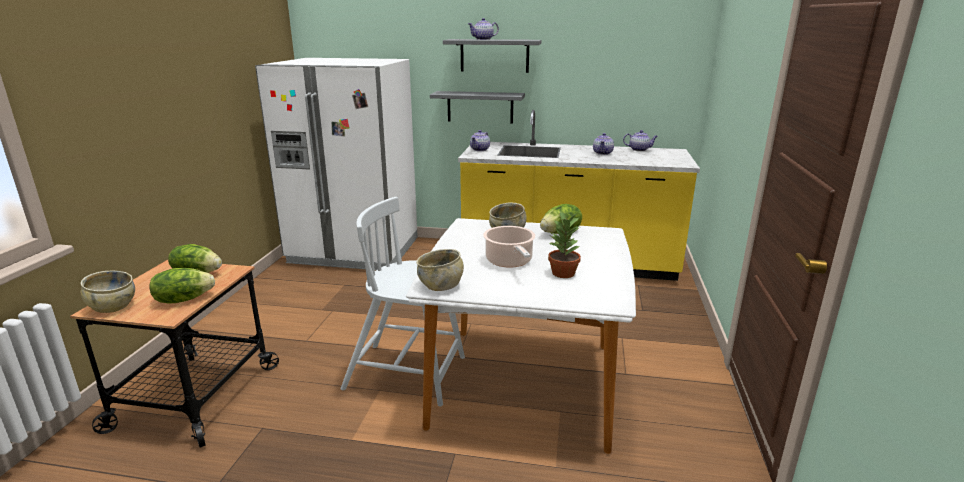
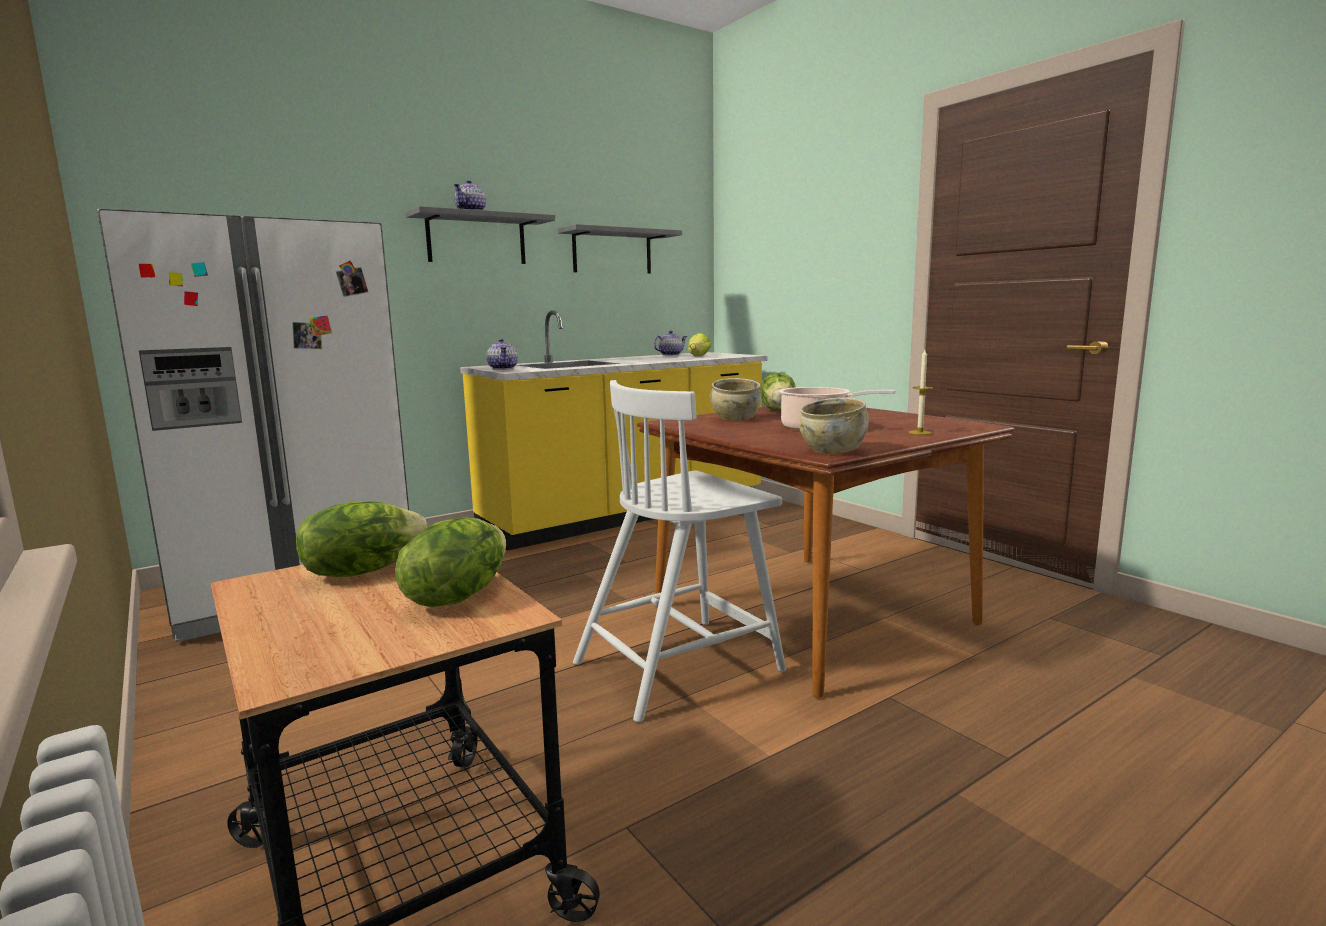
camera: 45 degrees left, 10 degrees down
beige bowl [81,271,135,313] -> none
white dining table [406,218,636,454] -> brown dining table [637,406,1015,698]
grey shelf [430,91,525,124] -> grey shelf moved to [558,224,682,274]
potted plant [548,211,581,278] -> none
teapot [593,133,614,155] -> none
none -> lettuce [688,333,711,356]
none -> candle [908,350,933,435]

